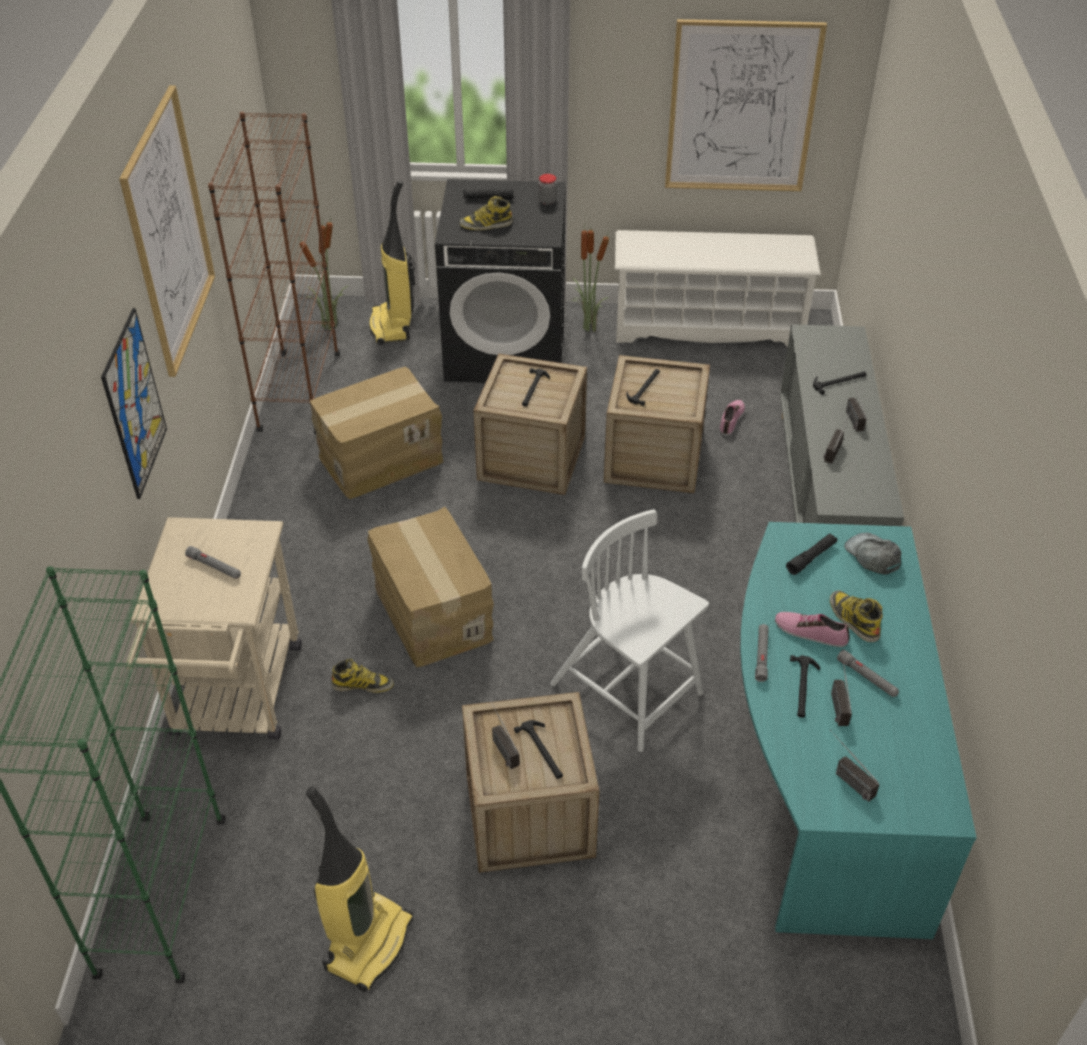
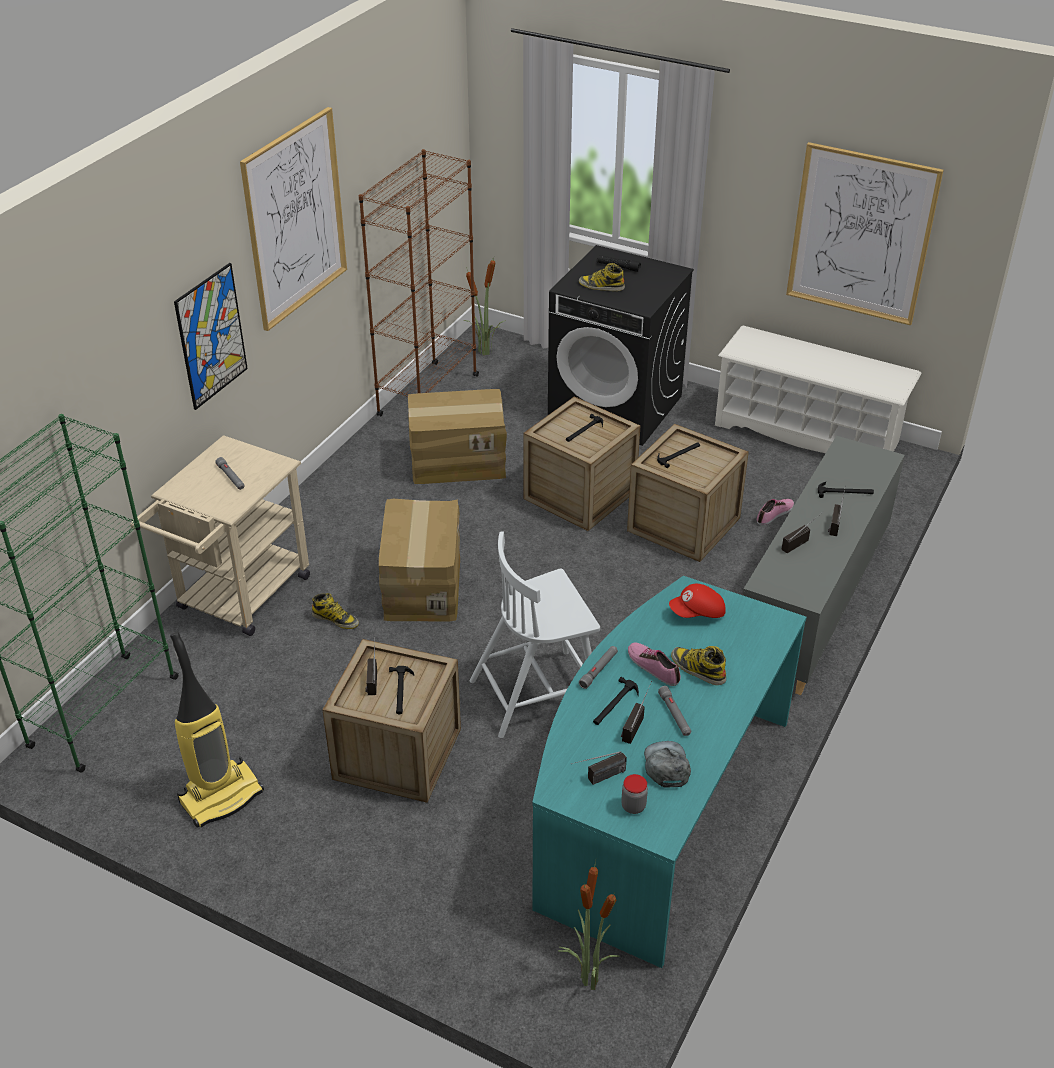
camera: 25 degrees right, 5 degrees down
vacuum cleaner [369,180,415,345] -> none
jar [538,174,557,205] -> jar moved to [621,774,648,814]
white chair [550,509,709,752] -> white chair turned 90 degrees counterclockwise [470,532,600,738]
potted plant [572,226,609,332] -> potted plant moved to [558,861,620,990]
black flashlight [786,533,837,575] -> red cap [669,584,726,618]
boot [830,590,883,642] -> boot turned 45 degrees counterclockwise [671,646,726,685]
radio [830,730,880,802] -> radio turned 105 degrees counterclockwise [571,751,627,785]
grey cap [844,533,901,575] -> grey cap moved to [644,741,691,788]

